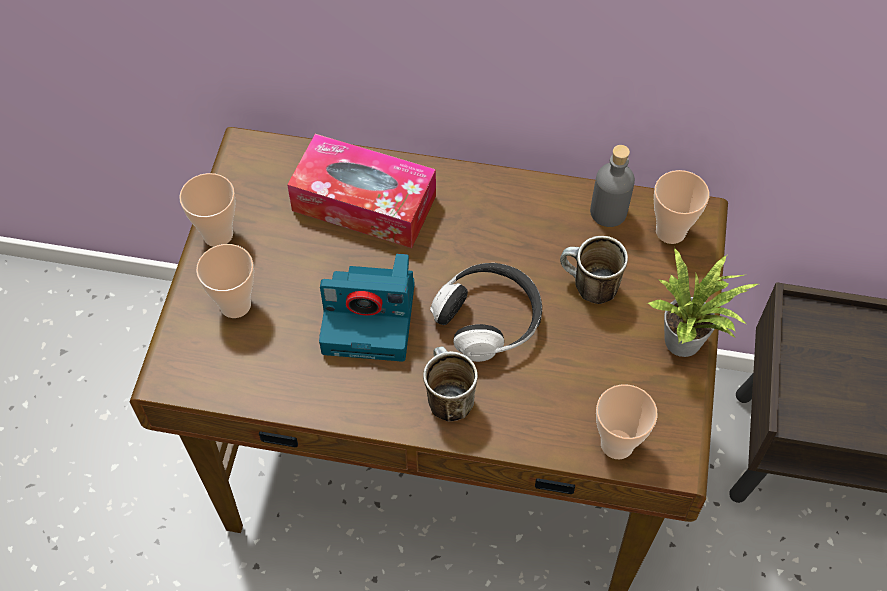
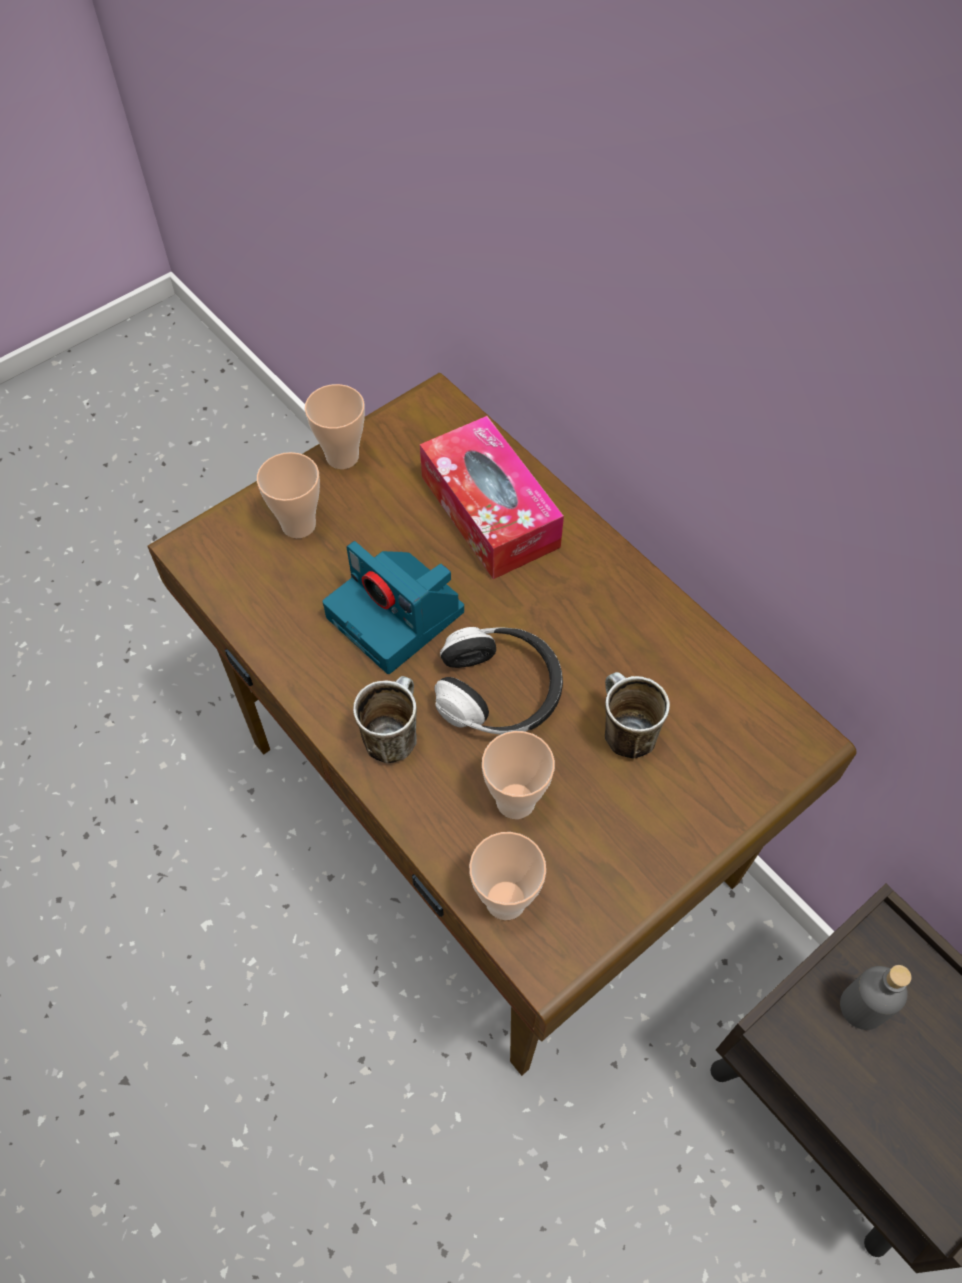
camera: 40 degrees right, 0 degrees up
grey bottle [590,145,635,227] -> grey bottle moved to [840,965,911,1030]
potted plant [647,247,758,357] -> none
cup [654,170,709,244] -> cup moved to [482,731,555,819]

